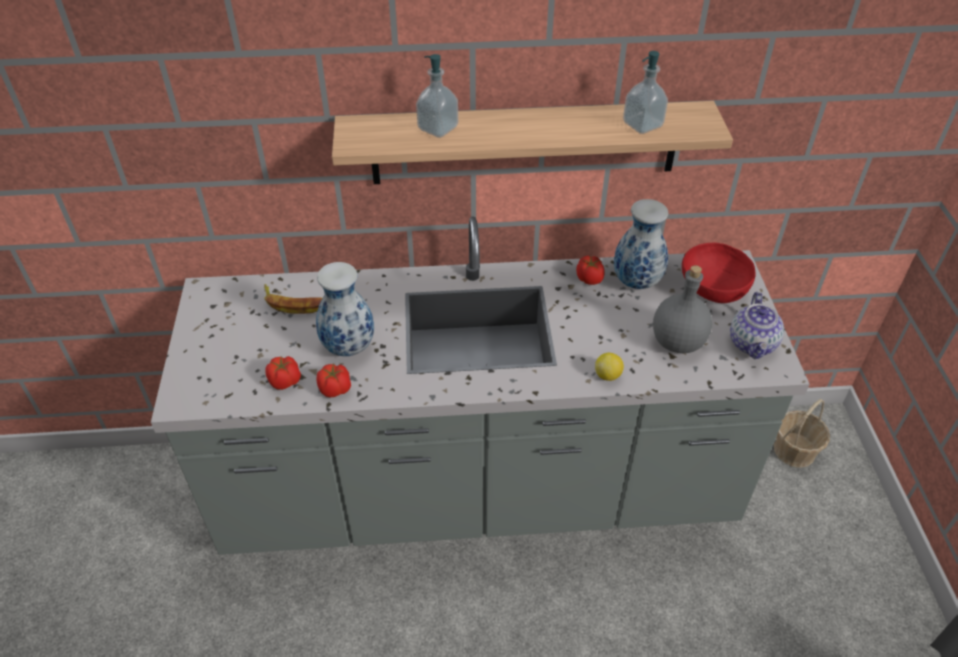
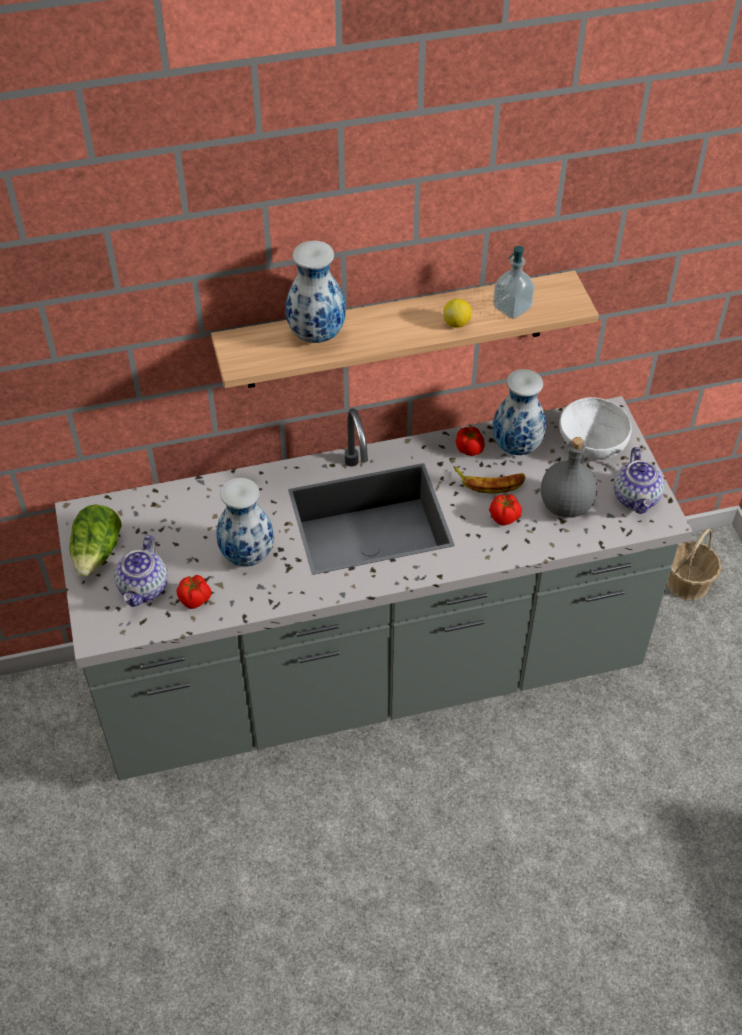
camera: 10 degrees left, 5 degrees up
banana [264,284,322,314] -> banana moved to [454,466,526,493]
tomato [316,364,351,398] -> tomato moved to [490,494,522,526]
soap dispenser [416,54,458,138] -> vase [286,241,346,343]
lemon [595,353,624,381] -> lemon moved to [443,299,472,328]
red bowl [682,242,756,303] -> white bowl [559,397,632,460]
none -> lettuce [69,505,122,577]
none -> teapot [115,535,168,607]

